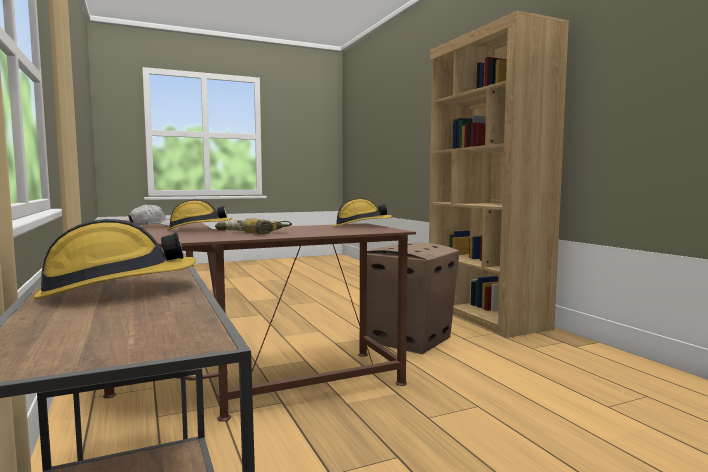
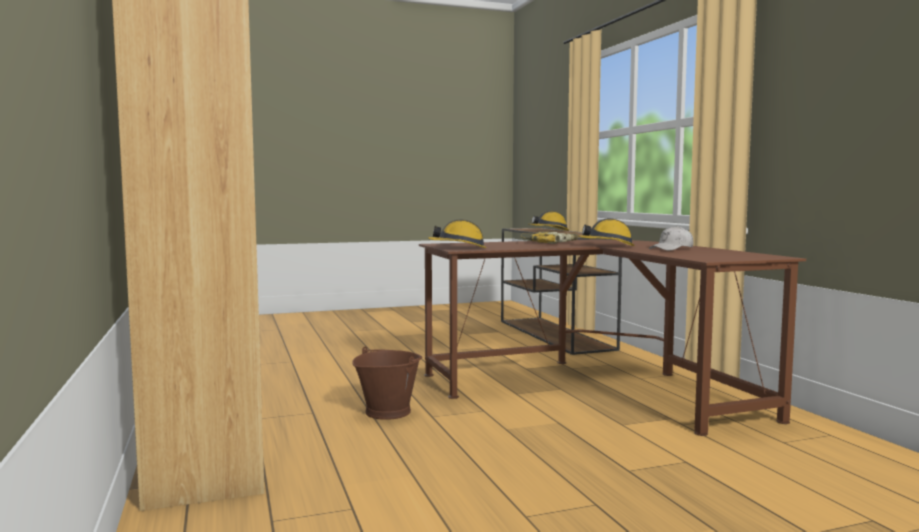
camera: 175 degrees left, 0 degrees up
cardboard box [367,243,459,354] -> brown bucket [352,346,422,420]

